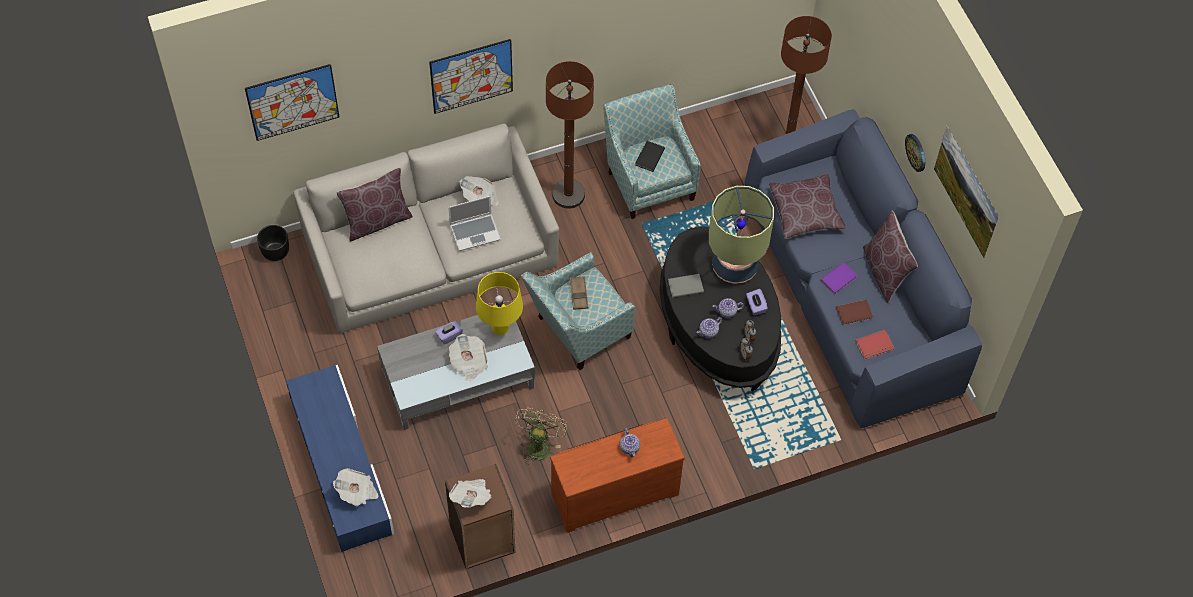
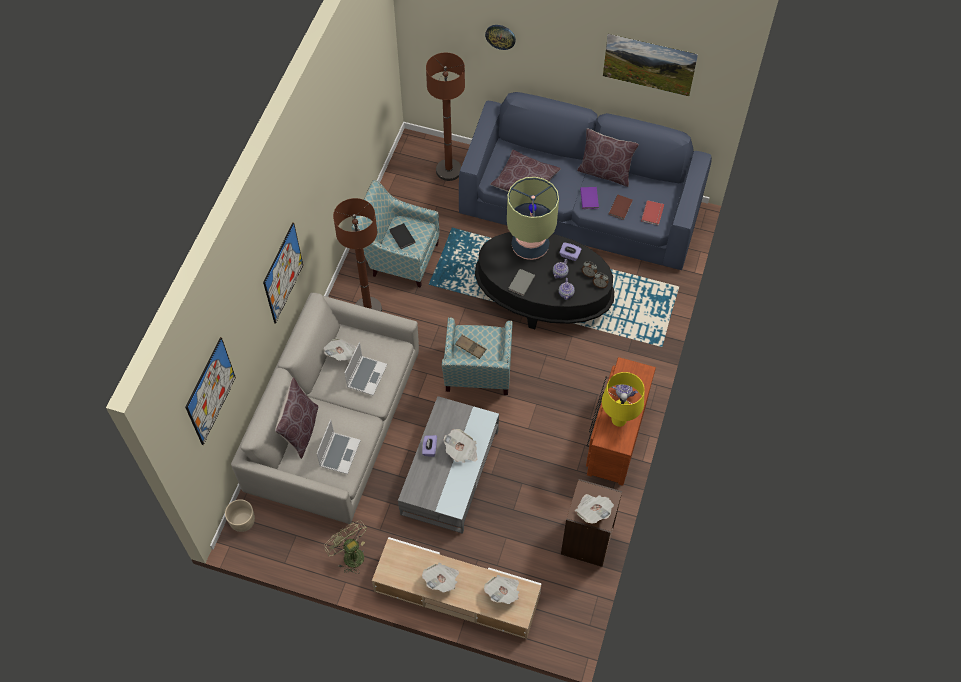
camera: 50 degrees left, 0 degrees up
black planter [257,225,289,261] -> beige planter [225,499,255,532]
blue tv stand [286,365,394,552] -> beige tv stand [372,537,542,639]
yellow table lamp [476,272,523,335] -> yellow table lamp moved to [602,372,645,427]
green fan [515,408,567,465] -> green fan moved to [324,520,367,574]
wall clock [905,134,925,172] -> wall clock moved to [485,25,516,50]
none -> laptop [317,420,361,474]
none -> newspaper [422,563,459,592]

